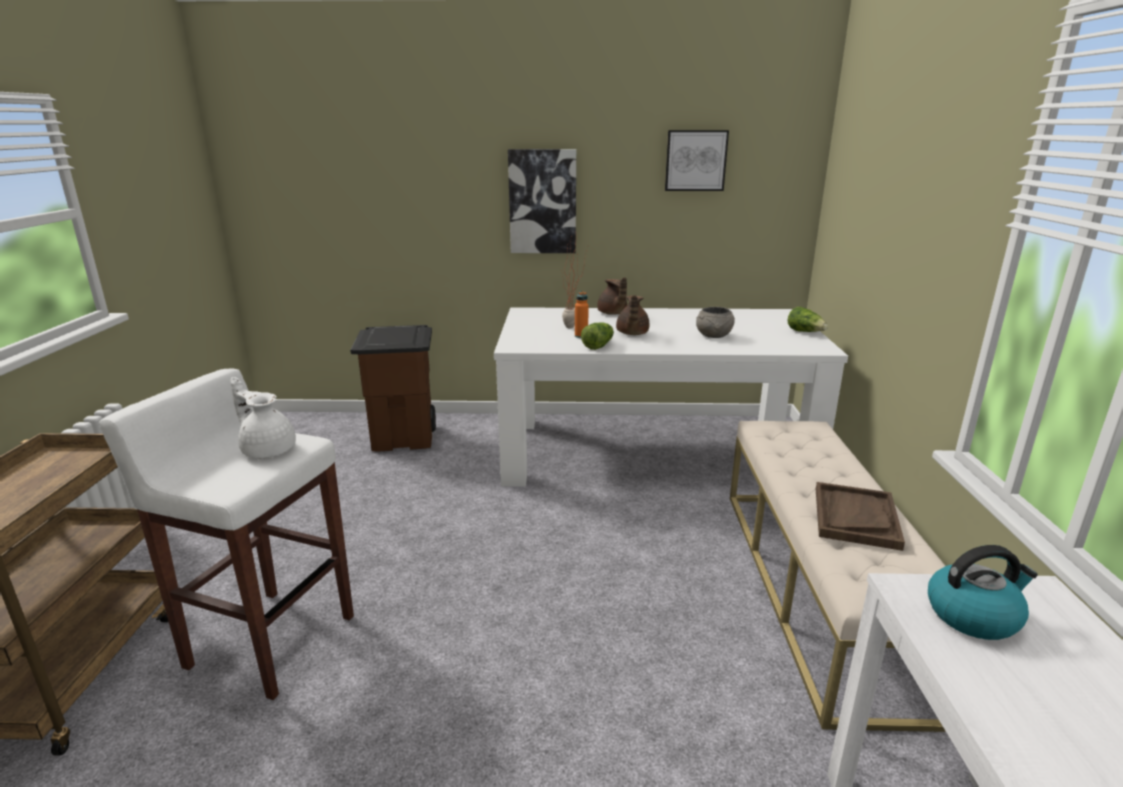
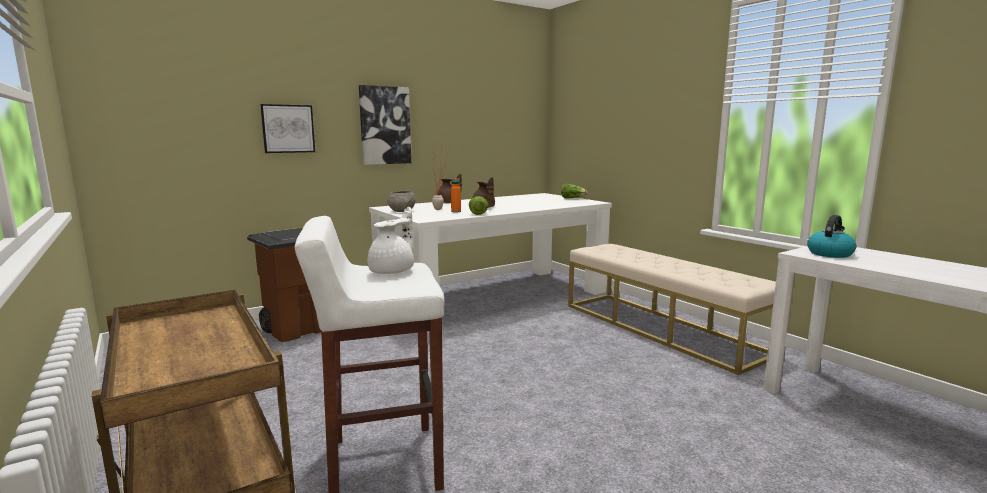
camera: 35 degrees left, 10 degrees down
white teapot [230,377,296,458] -> white teapot turned 120 degrees clockwise [368,207,414,274]
picture [665,130,729,191] -> picture moved to [260,104,315,153]
grey bowl [696,307,735,338] -> grey bowl moved to [387,191,416,212]
brown tray [816,482,905,551] -> none

